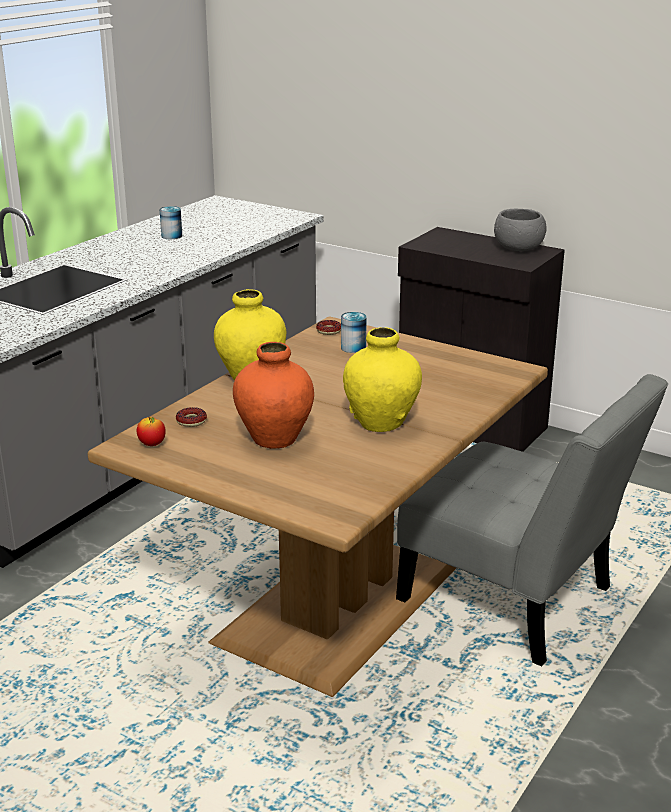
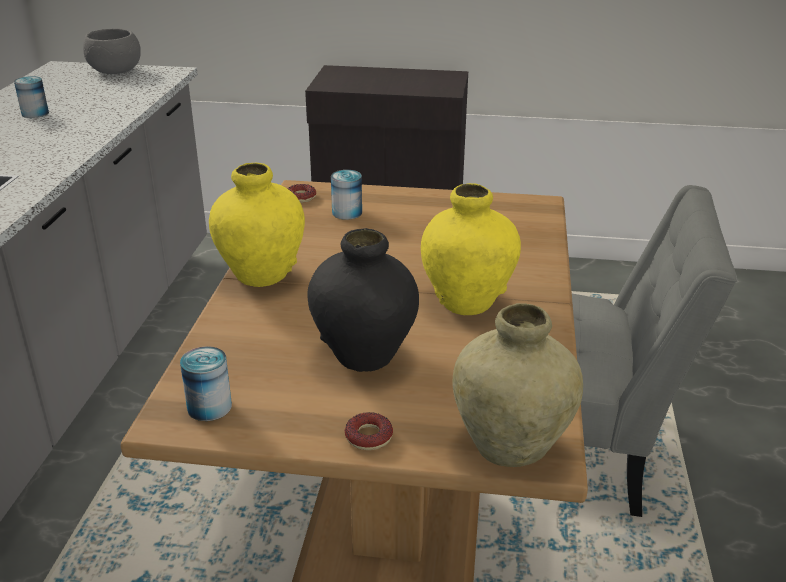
camera: 25 degrees left, 5 degrees up
apple [137,417,166,446] -> can [180,346,232,421]
donut [176,407,207,427] -> donut moved to [345,412,393,450]
orange vase [233,342,314,449] -> black vase [307,228,419,372]
grey bowl [494,209,546,251] -> grey bowl moved to [83,28,141,74]
none -> beige vase [453,303,583,467]

